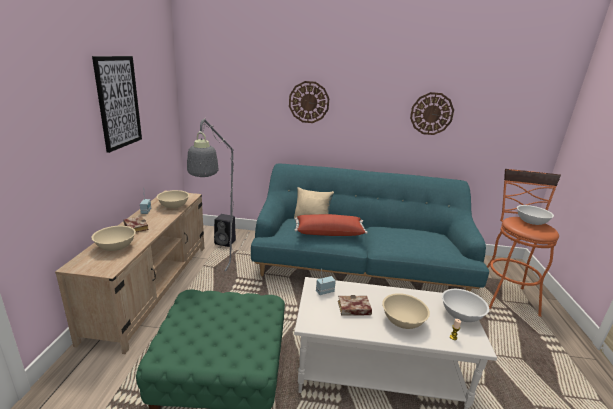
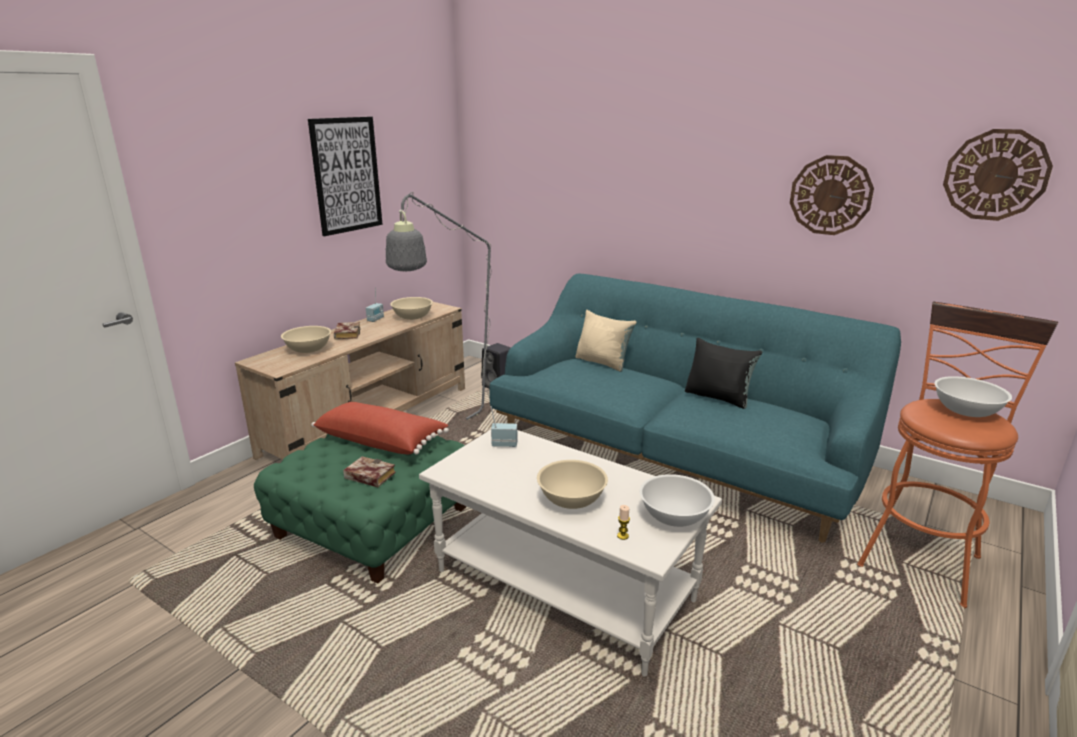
camera: 30 degrees right, 0 degrees up
wall clock [289,81,329,123] -> wall clock moved to [943,129,1053,221]
red pillow [294,214,368,236] -> red pillow moved to [311,402,449,454]
book [338,295,372,316] -> book moved to [343,456,396,487]
none -> black pillow [685,338,762,409]

